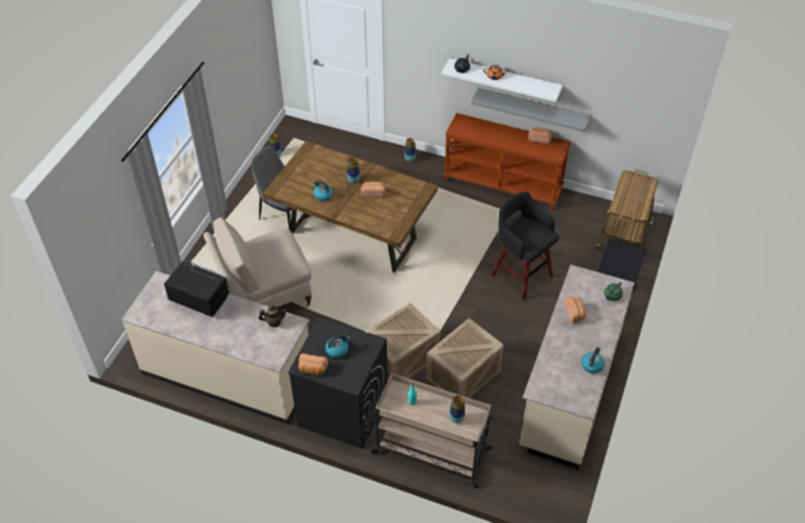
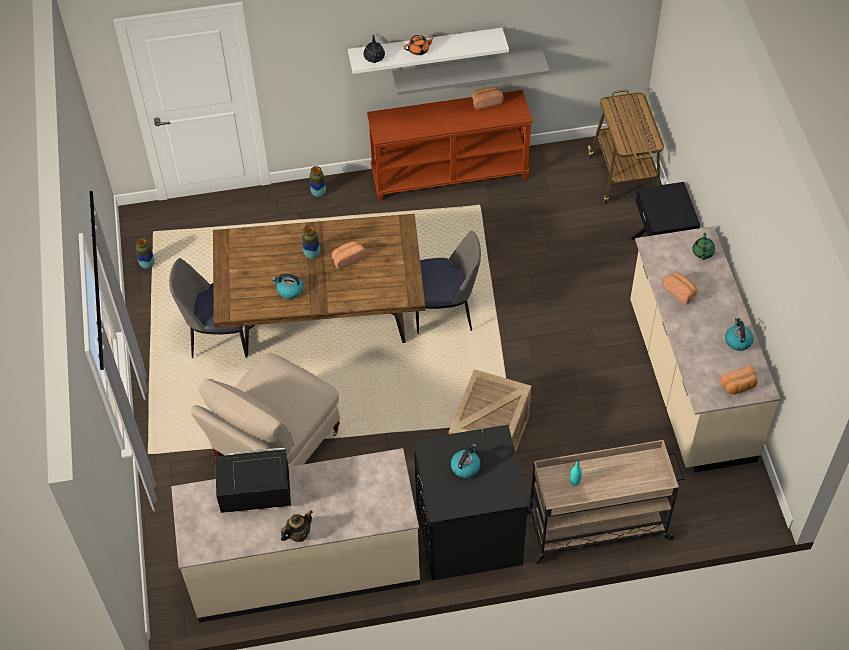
camera: 30 degrees left, 5 degrees up
teapot [259,305,287,327] -> teapot moved to [281,511,313,542]
bread [298,354,328,375] -> bread moved to [719,366,758,395]
crate [426,318,504,398] -> none
vase [449,395,465,423] -> none
black stool [492,192,559,300] -> none
none -> chair [416,231,481,334]

